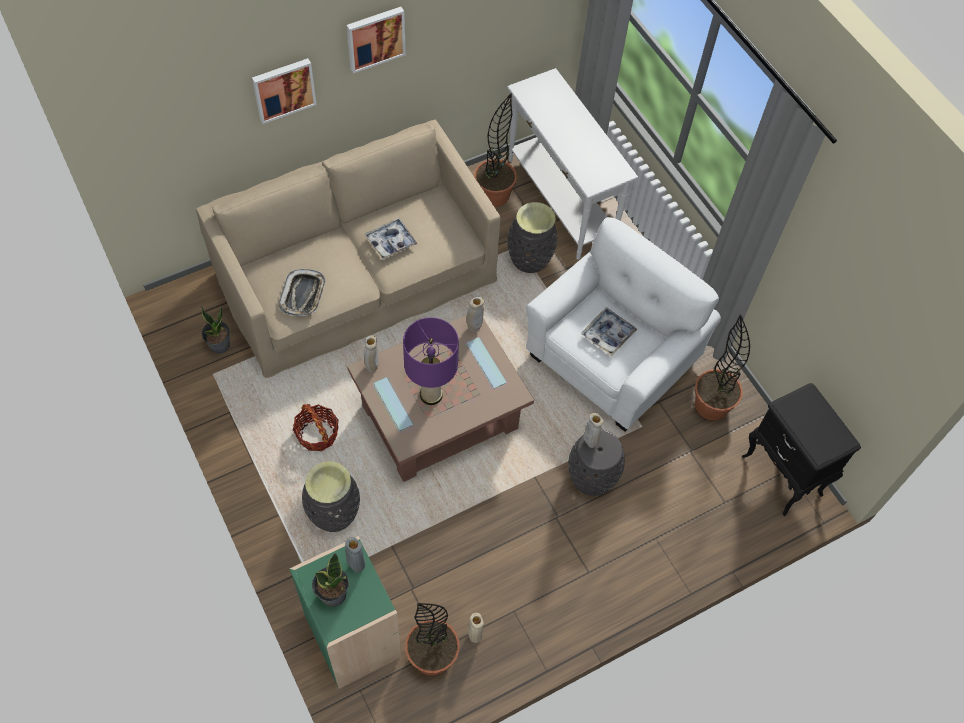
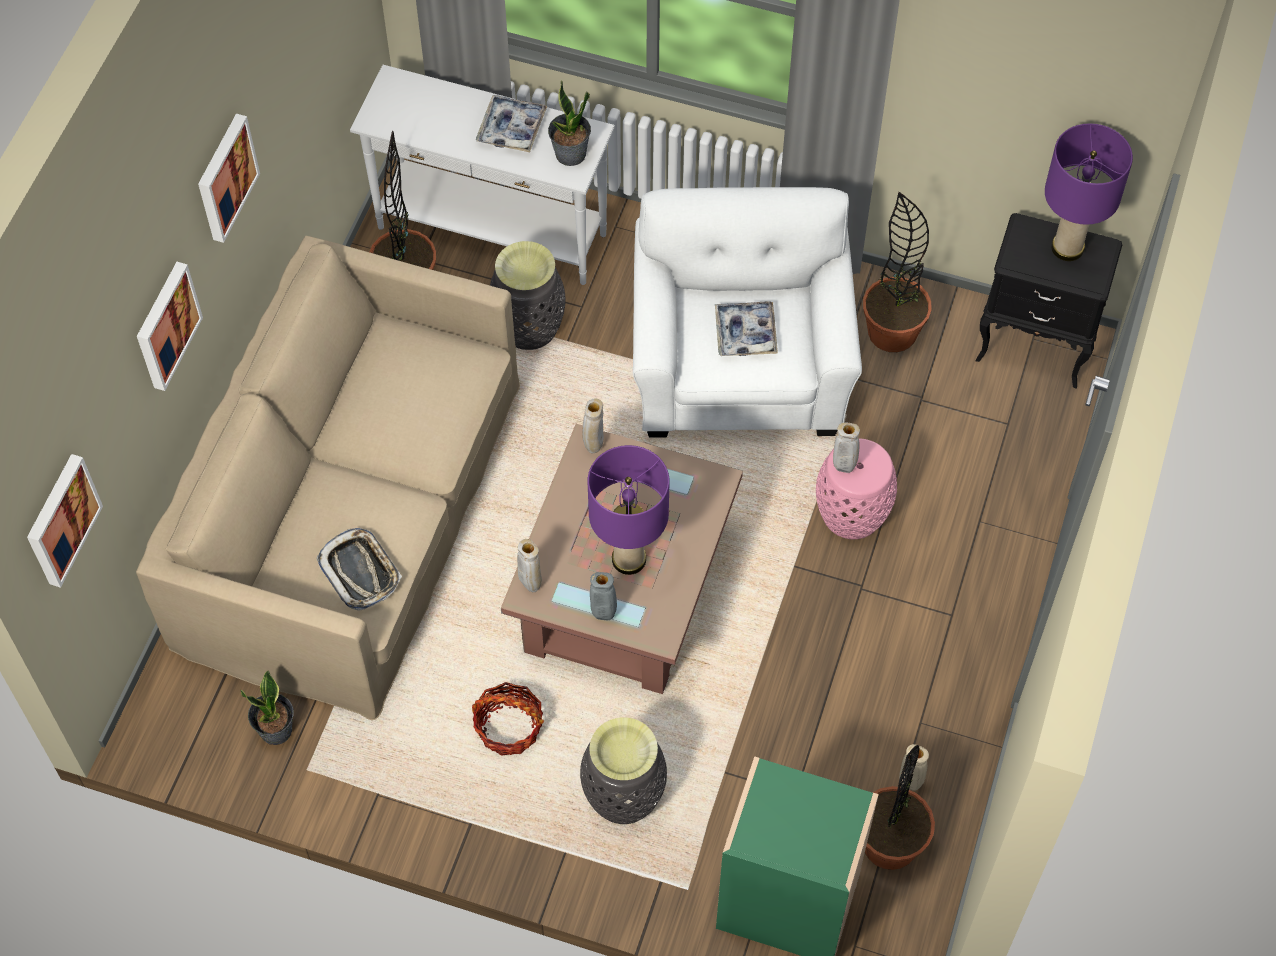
camera: 40 degrees left, 0 degrees up
potted plant [312,553,349,607] -> potted plant moved to [548,80,591,166]
grey vase [345,537,365,573] -> grey vase moved to [590,572,617,620]
tray [364,218,418,260] -> tray moved to [476,95,548,152]
grey stool [568,430,625,496] -> pink stool [816,438,897,539]
none -> picture [27,454,103,588]
none -> purple table lamp [1045,123,1133,261]

